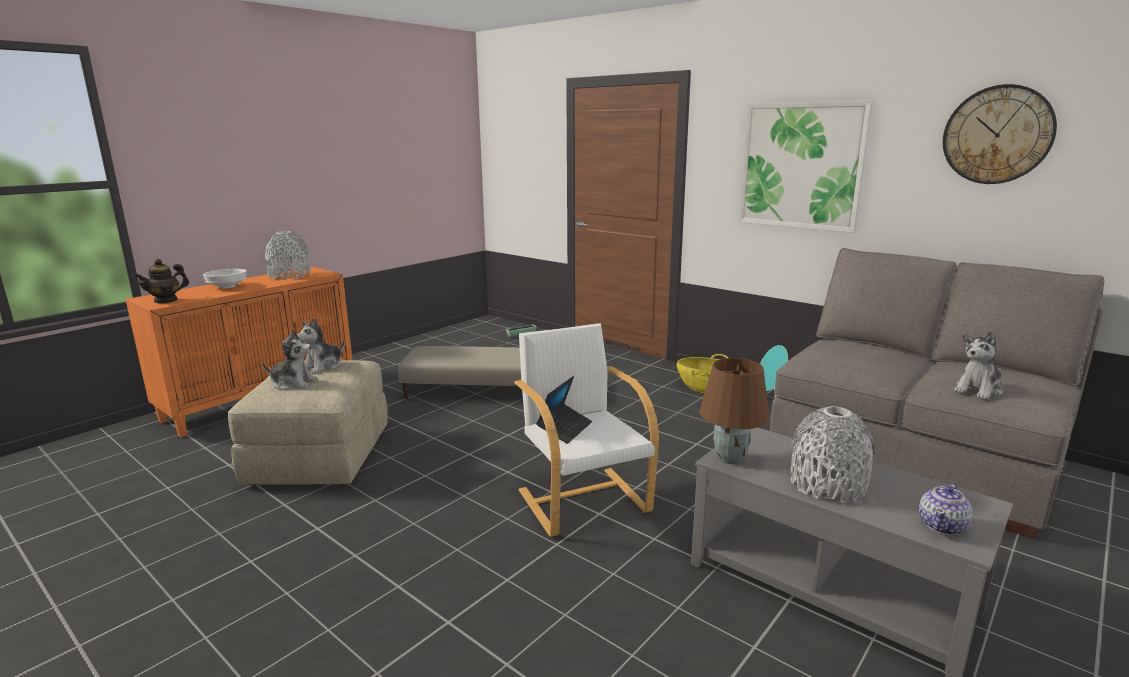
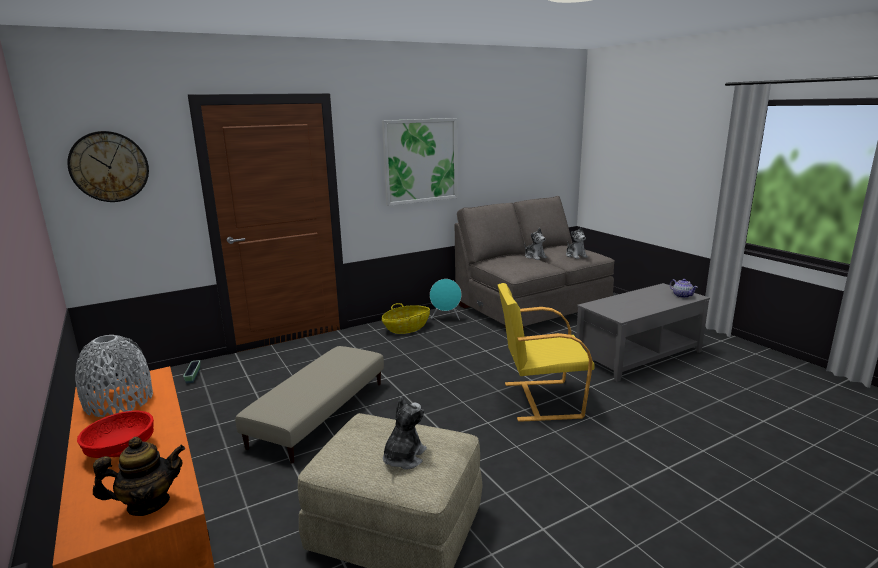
camera: 70 degrees left, 0 degrees up
teapot [133,259,189,303] -> teapot turned 90 degrees counterclockwise [93,437,185,516]
white bowl [203,269,247,288] -> red bowl [77,411,154,458]
plush toy [297,318,344,374] -> plush toy moved to [524,228,547,260]
white armchair [514,323,659,537] -> yellow armchair [498,283,594,422]
laptop [536,376,592,444] -> none
brown table lamp [700,358,769,464] -> none
grey vase [791,406,875,503] -> none
wall clock [943,84,1057,184] -> wall clock moved to [67,131,149,202]

